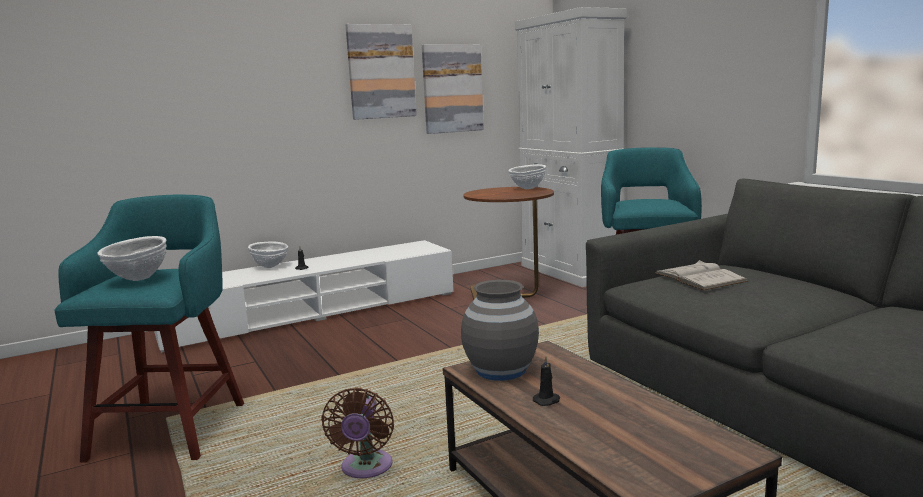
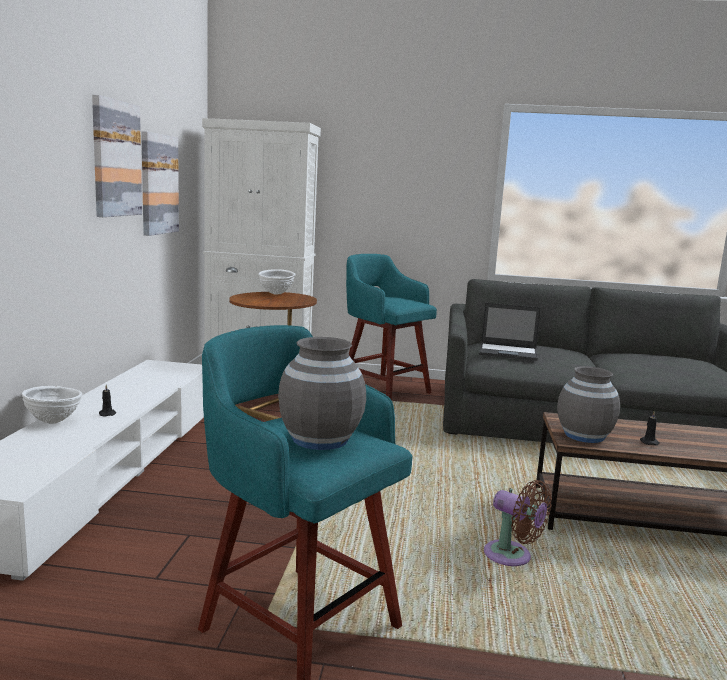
camera: 55 degrees left, 0 degrees up
white bowl [97,236,167,281] -> grey vase [278,337,366,450]
white book [655,260,748,290] -> laptop [479,303,541,361]

